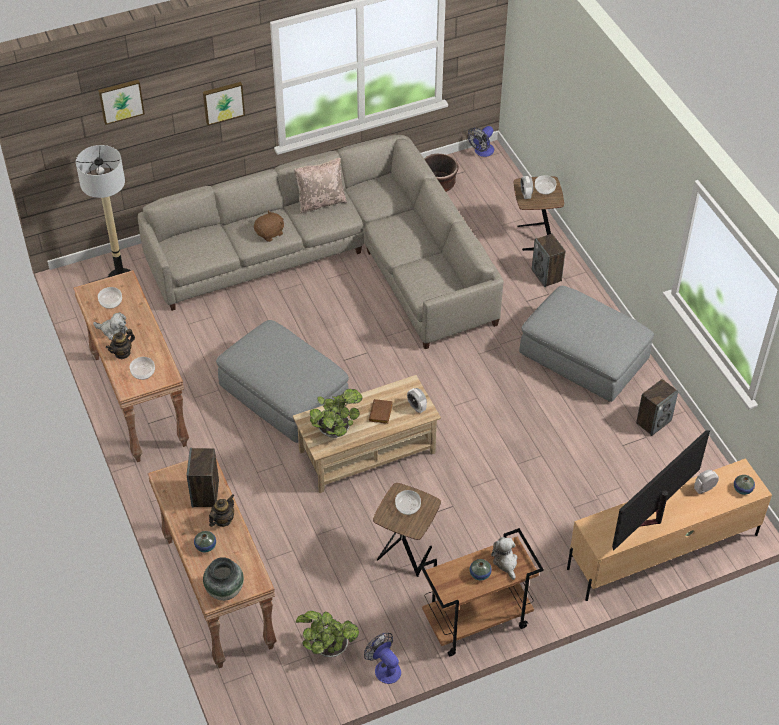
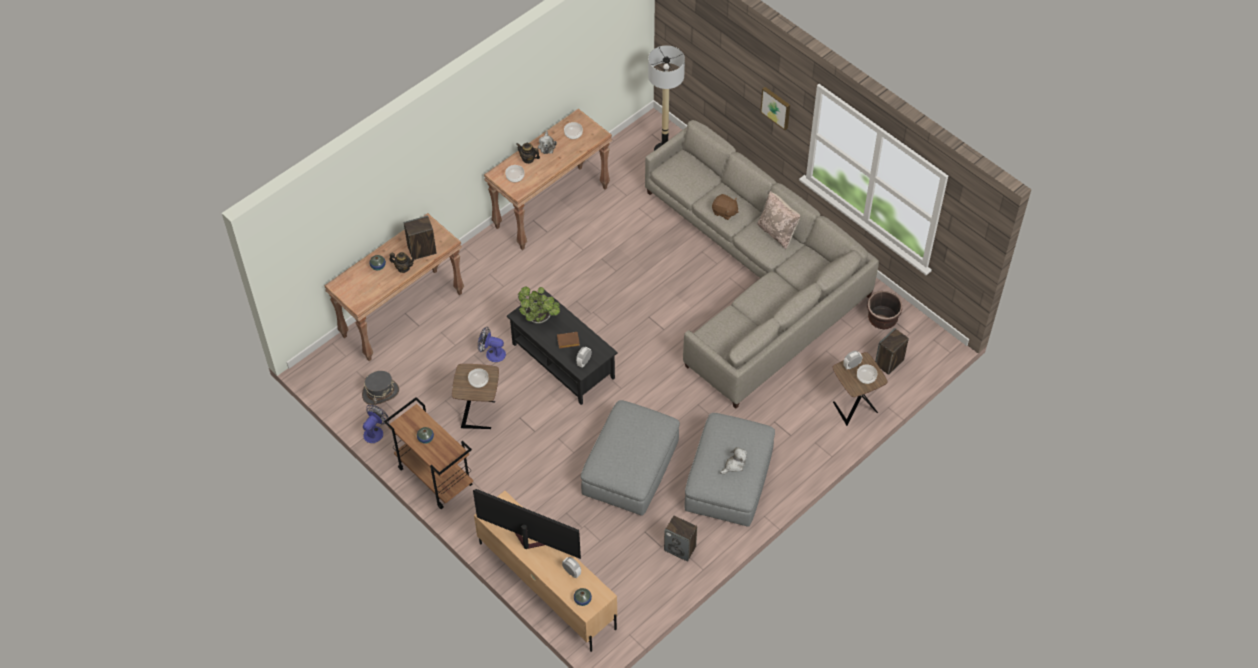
camera: 70 degrees right, 5 degrees up
picture [98,80,145,125] -> none
vase [203,557,244,601] -> none
grey ottoman [216,320,349,443] -> grey ottoman moved to [581,400,680,516]
beige coffee table [293,375,441,493] -> black coffee table [507,290,618,405]
potted plant [296,611,359,657] -> grey hat [362,371,399,405]
fan [468,126,494,157] -> fan moved to [478,327,506,362]
plush toy [491,537,517,580] -> plush toy moved to [720,447,747,474]
speaker [532,234,566,287] -> speaker moved to [875,328,909,375]

